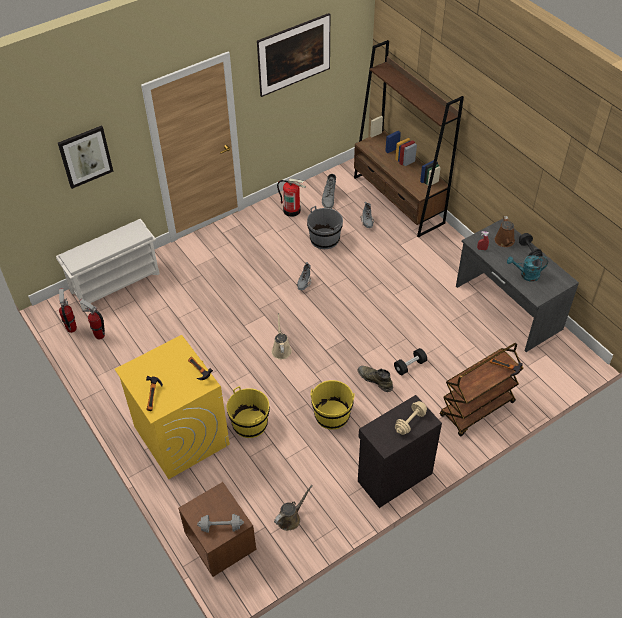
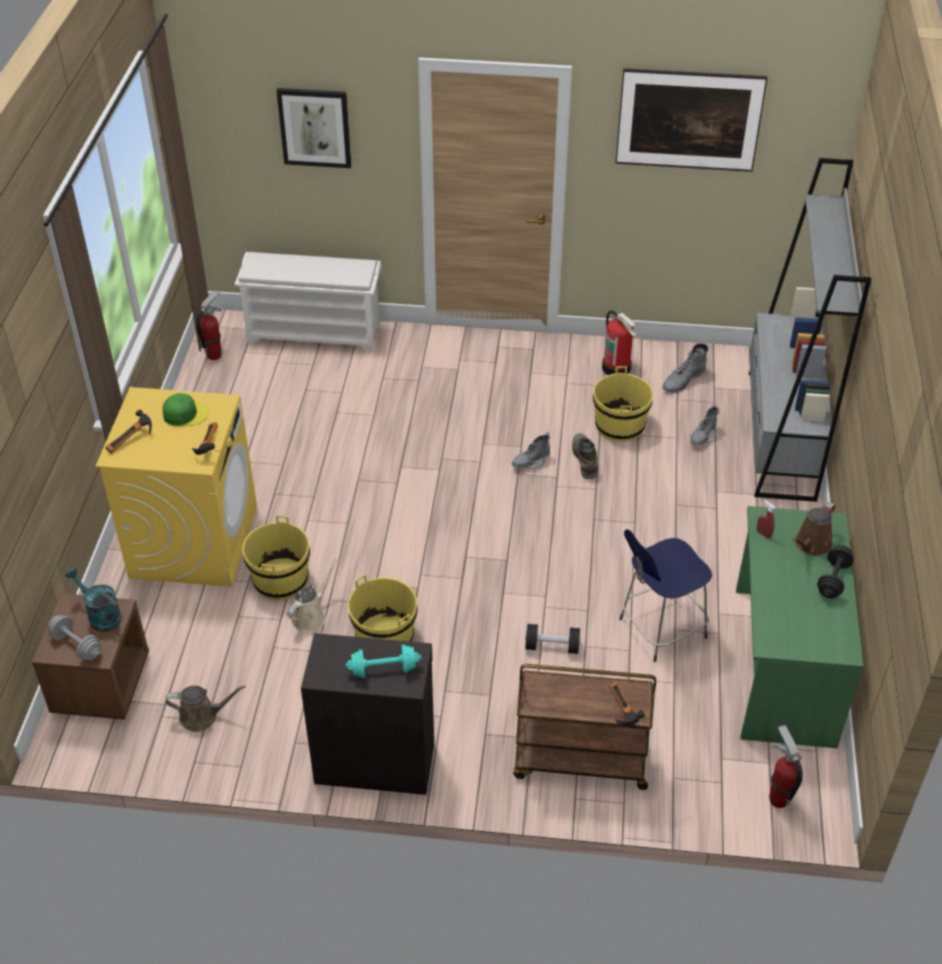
camera: 40 degrees right, 5 degrees down
fire extinguisher [79,298,105,340] -> fire extinguisher moved to [769,725,803,808]
beige watering can [272,313,292,359] -> beige watering can moved to [287,559,337,632]
grey bucket [307,206,343,249] -> yellow bucket [593,366,653,442]
brown bookcase [354,40,464,237] -> grey bookcase [749,158,872,502]
green boot [358,366,393,392] -> green boot moved to [572,433,598,479]
beige dumbbell [395,401,427,435] -> turquoise dumbbell [345,645,421,678]
grey desk [456,219,579,352] -> green desk [736,506,863,748]
turquoise watering can [507,255,548,282] -> turquoise watering can moved to [65,567,122,632]
none -> green cap [163,393,209,426]
none -> blue stool [620,529,712,662]

